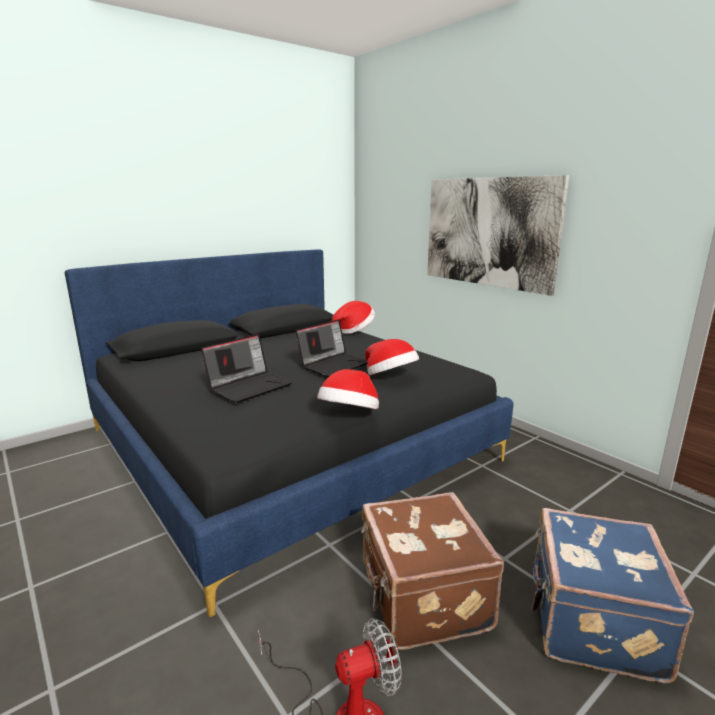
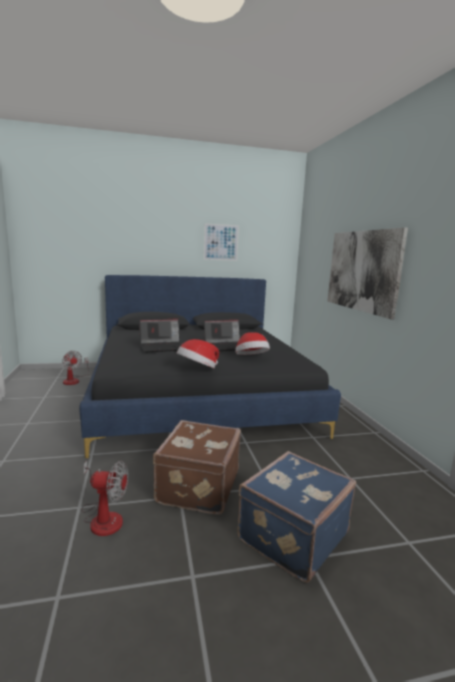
camera: 25 degrees right, 5 degrees down
hat [332,301,375,334] -> none
none -> fan [62,351,89,385]
none -> picture [204,223,239,261]

